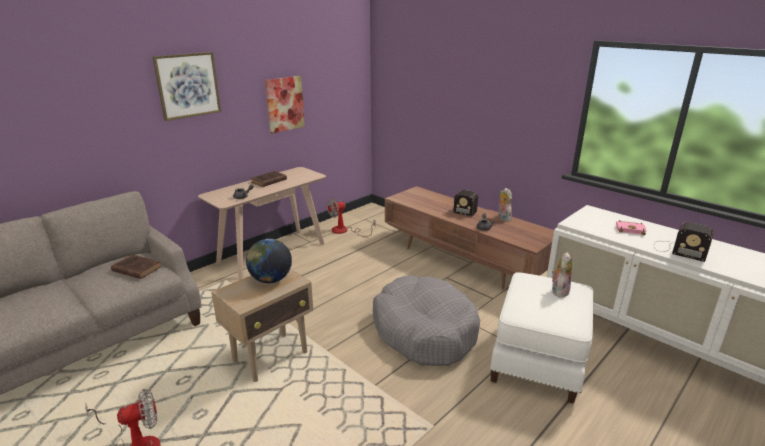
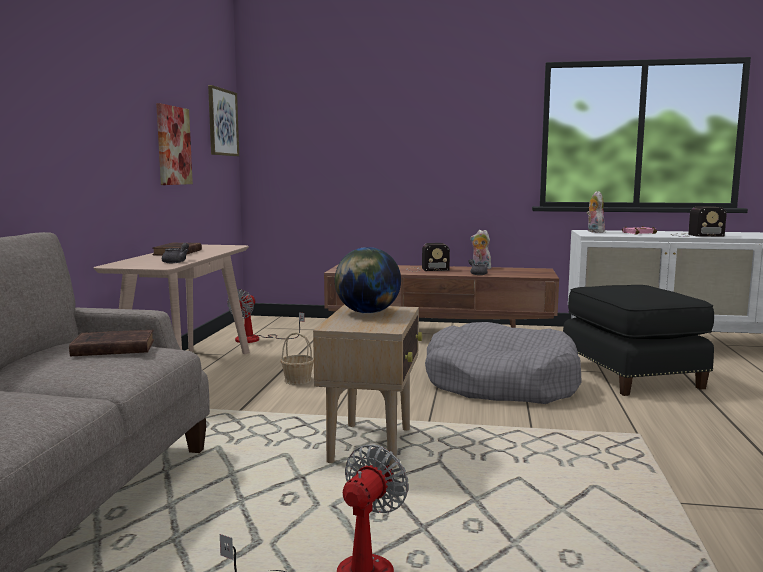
camera: 35 degrees left, 15 degrees down
picture [152,52,221,121] -> picture moved to [208,85,239,156]
white ottoman [490,272,593,404] -> black ottoman [563,285,714,396]
plush toy [552,252,572,297] -> plush toy moved to [587,191,605,233]
none -> basket [281,332,314,385]

